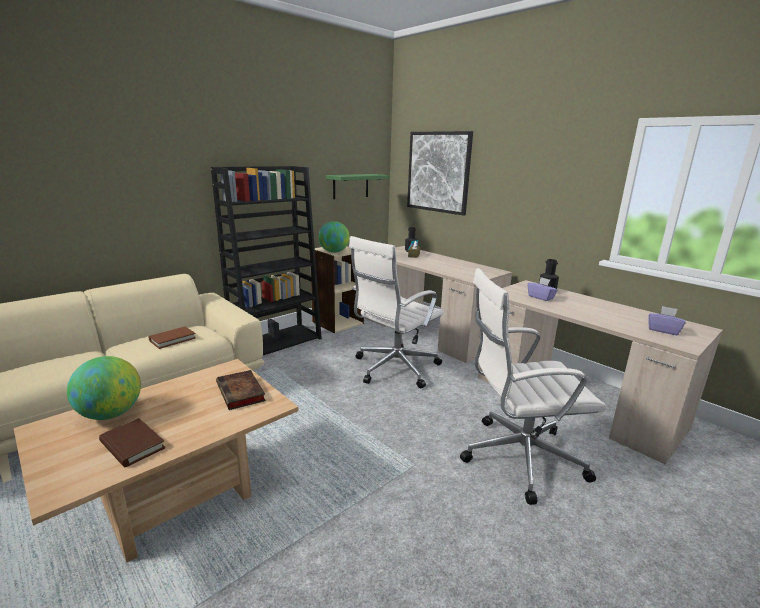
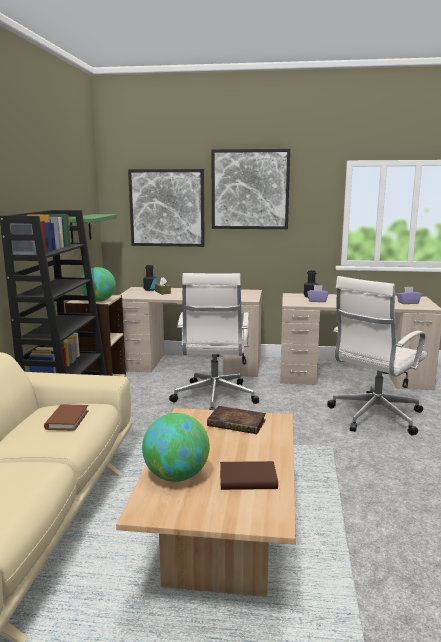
camera: 40 degrees left, 5 degrees down
none -> picture [211,149,290,229]

